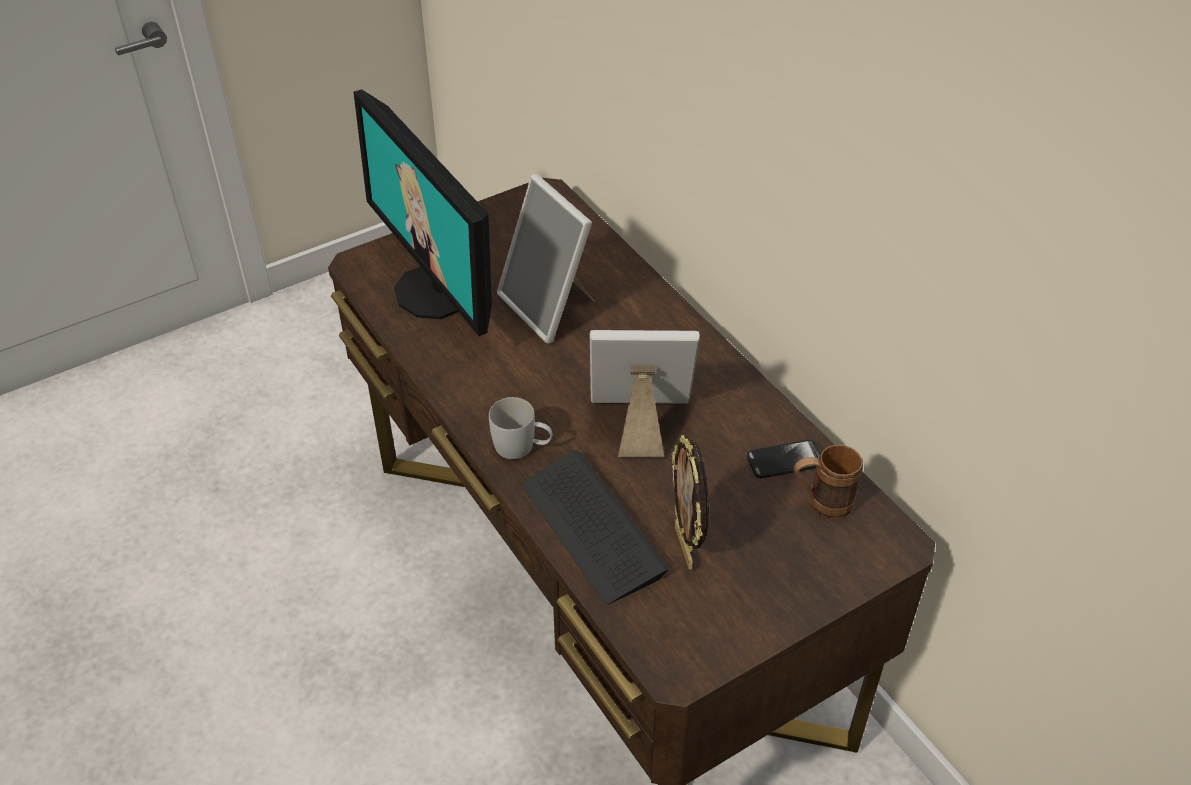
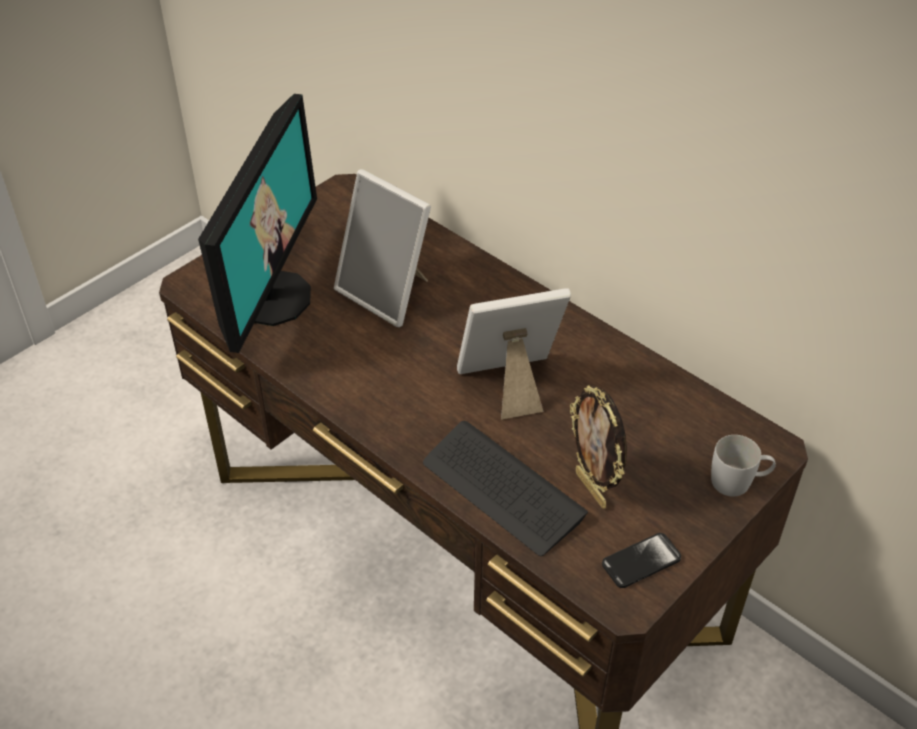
camera: 15 degrees left, 0 degrees up
monitor [354,89,492,336] -> monitor turned 120 degrees counterclockwise [198,94,317,353]
white mug [489,397,553,459] -> white mug moved to [711,435,776,497]
phone [747,440,821,478] -> phone moved to [602,533,681,588]
brown mug [793,445,863,519] -> none

